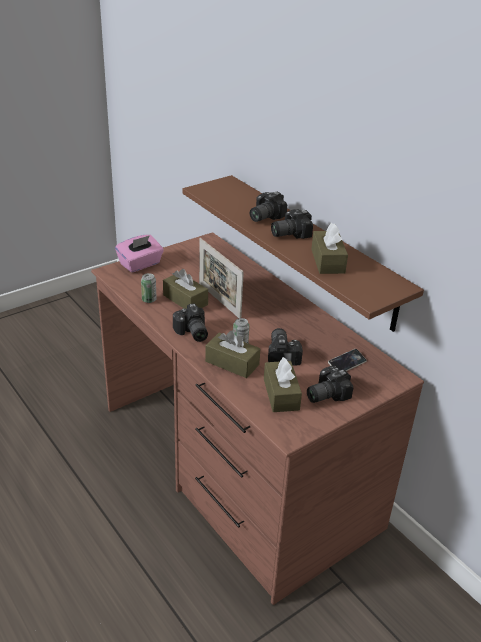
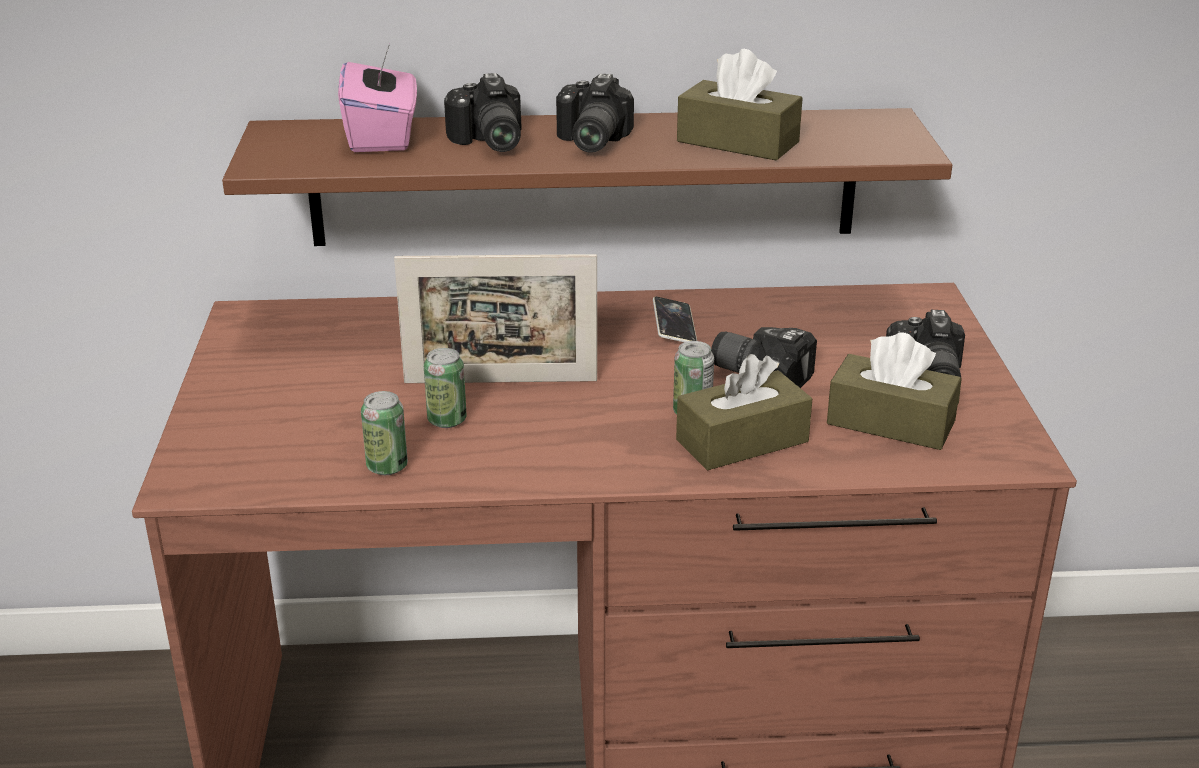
camera: 55 degrees left, 5 degrees down
pink tissue box [115,235,164,273] -> pink tissue box moved to [338,44,417,152]
brown tissue box [163,269,208,309] -> can [424,348,467,428]
camera [173,304,208,342] -> none
phone [328,349,367,371] -> phone moved to [653,296,697,342]

